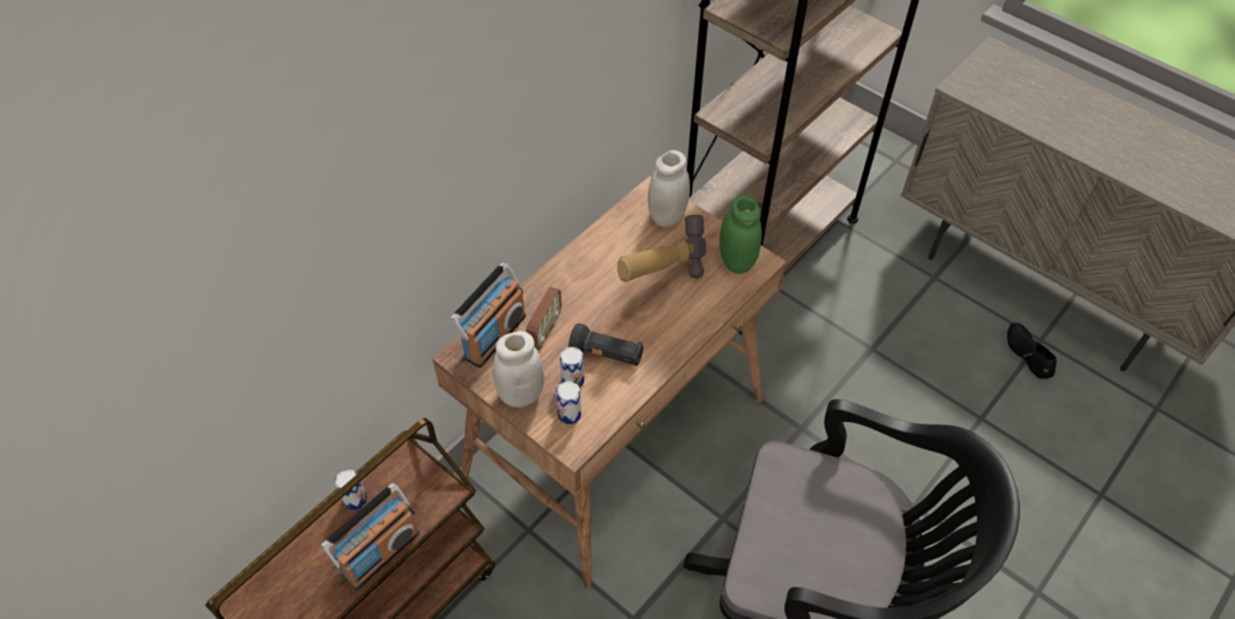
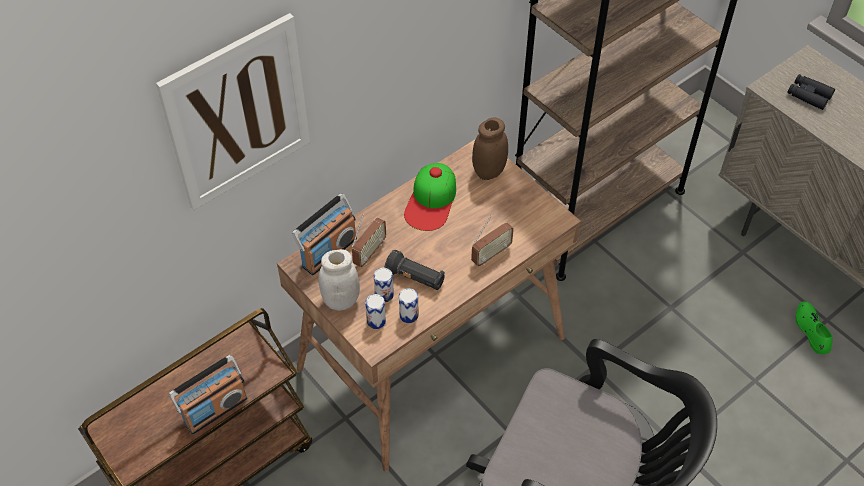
camera: 10 degrees right, 0 degrees up
can [335,470,367,510] -> can moved to [399,288,419,323]
hammer [617,215,706,282] -> none
white jar [648,150,690,227] -> brown jar [472,118,508,180]
green jar [719,195,762,274] -> none
black shoe [1007,323,1057,379] -> green shoe [796,301,833,354]
none -> picture [156,13,310,210]
none -> cap [404,163,456,231]
none -> radio [471,216,514,266]
none -> black binoculars [787,74,835,110]

